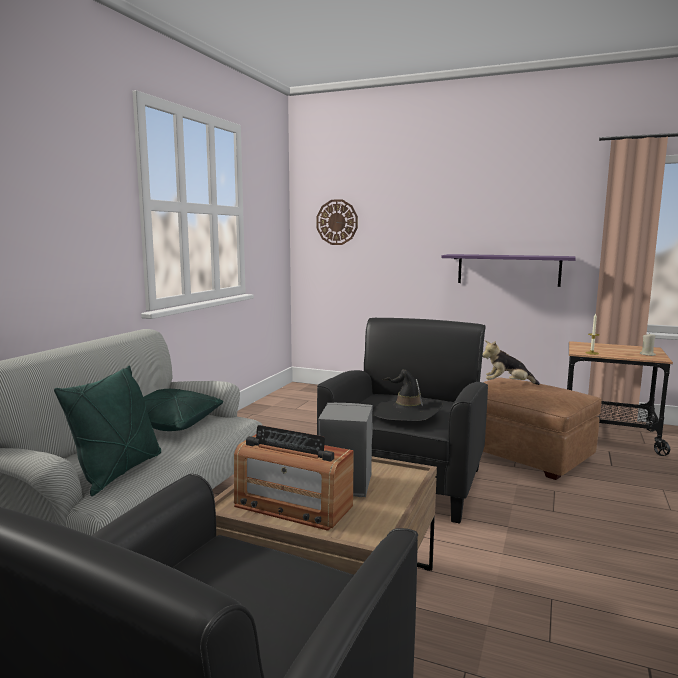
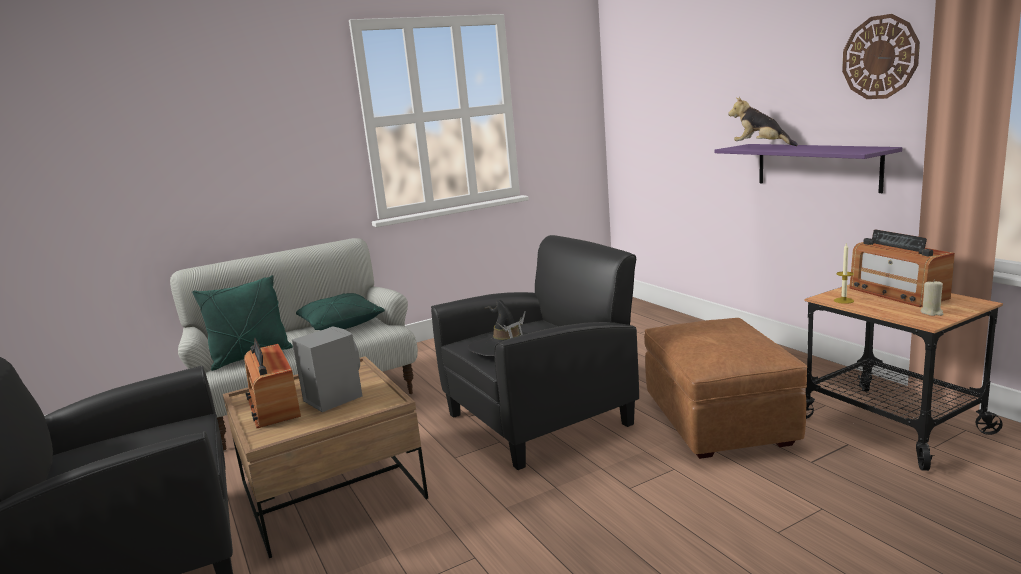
camera: 40 degrees right, 5 degrees up
wall clock [316,199,358,245] -> wall clock moved to [842,14,920,99]
plush toy [482,340,540,385] -> plush toy moved to [728,96,798,146]
none -> radio [849,230,955,307]

